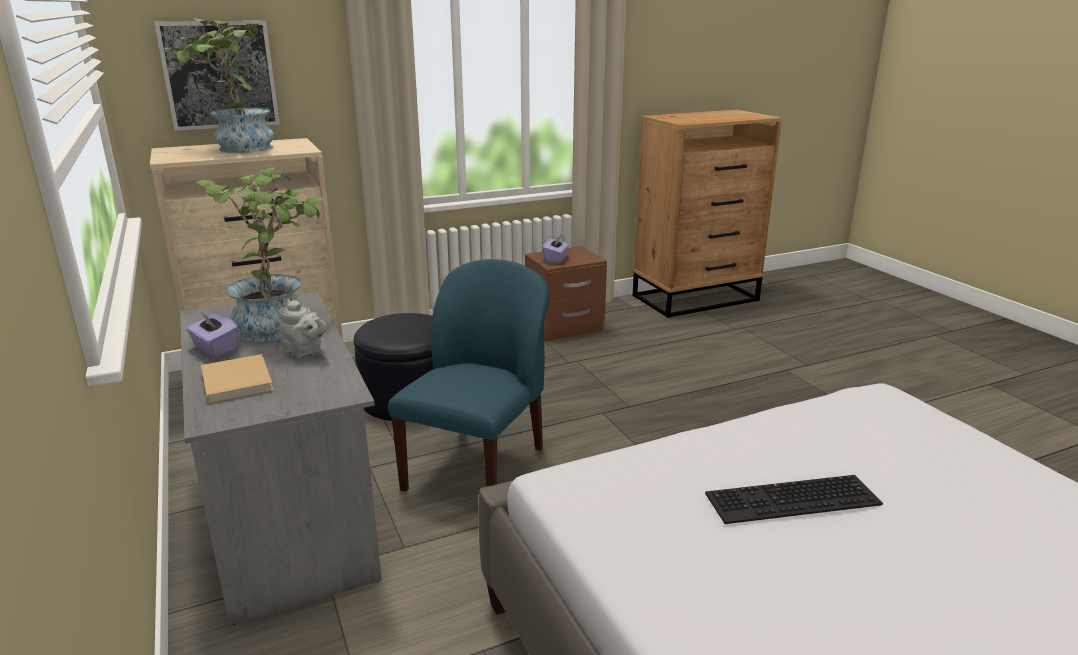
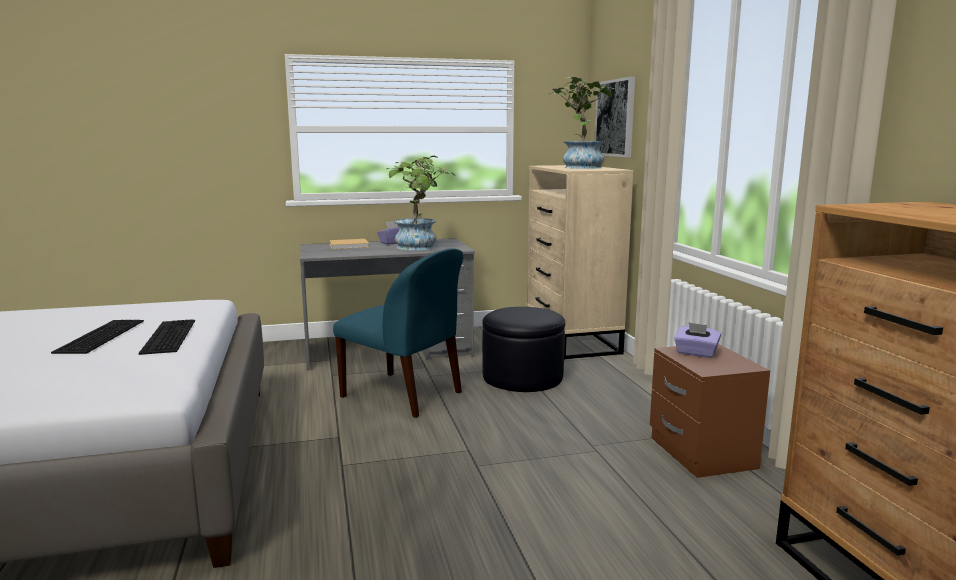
camera: 100 degrees right, 10 degrees down
grey teapot [278,299,327,358] -> none
none -> keyboard [139,319,195,355]

